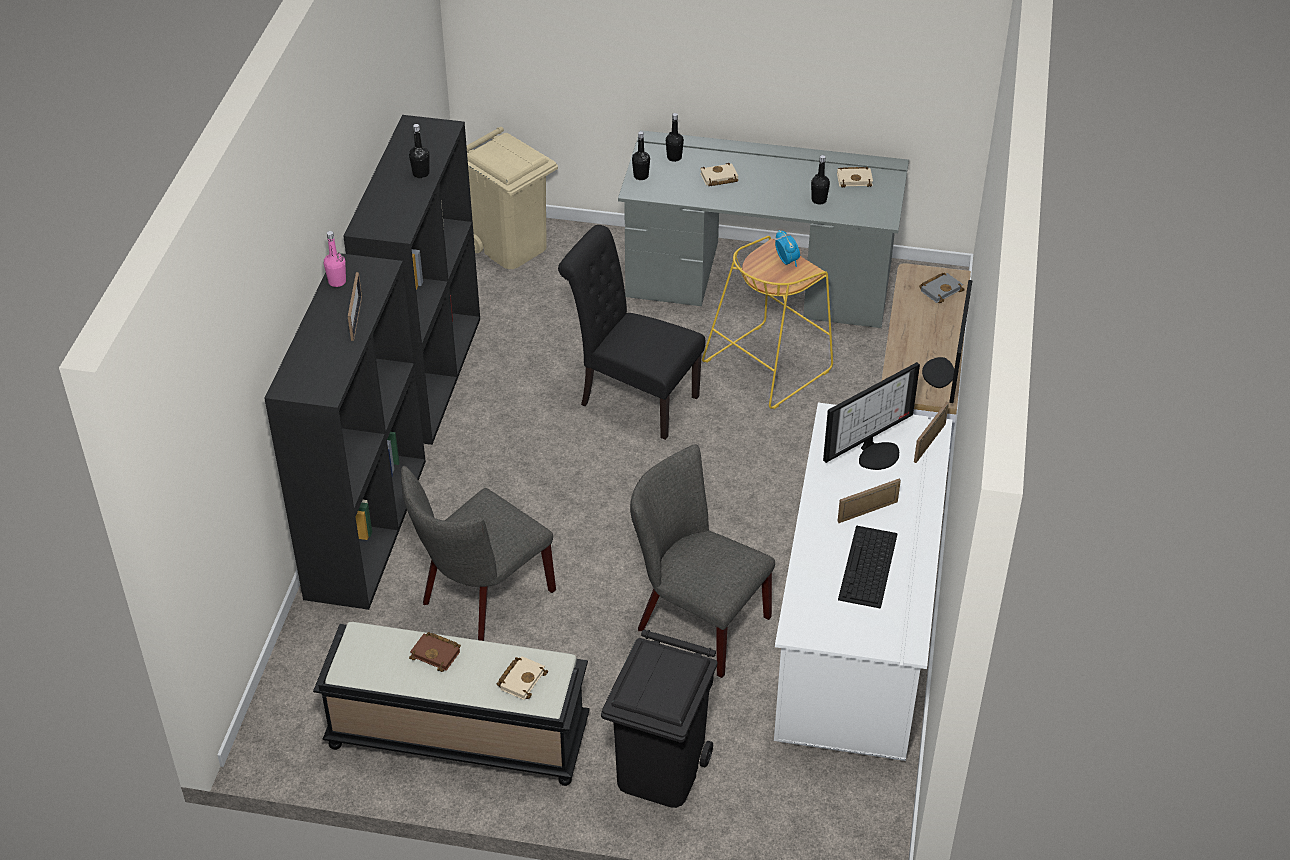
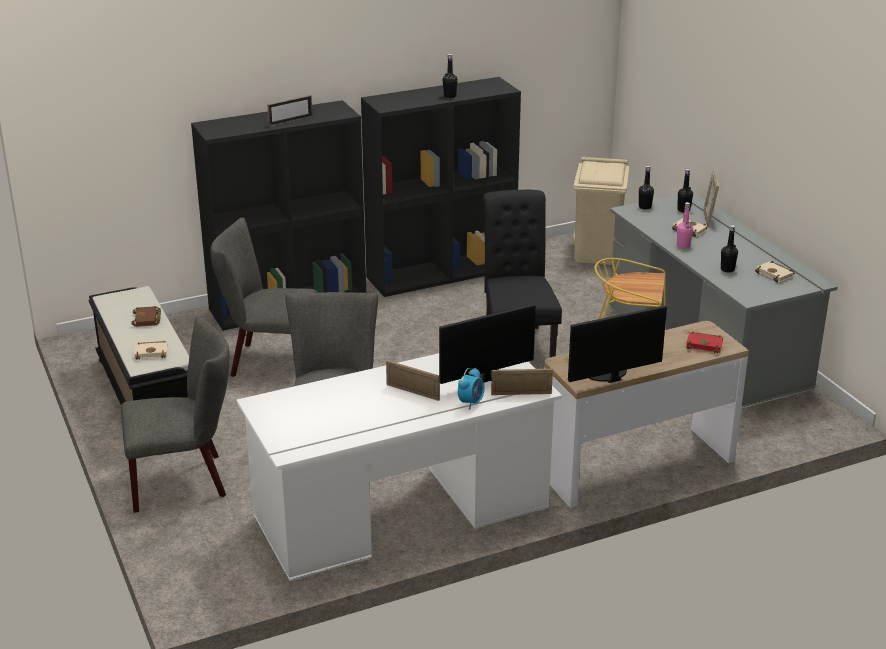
camera: 55 degrees right, 15 degrees down
pink bottle [324,231,346,287] -> pink bottle moved to [677,202,693,248]
black trash can [601,630,717,808] -> grey chair [121,315,230,513]
alarm clock [775,230,800,267] -> alarm clock moved to [458,368,484,410]
monitor [823,362,920,470] -> monitor turned 135 degrees clockwise [439,304,536,384]
keyboard [838,525,898,609] -> none
grey book [919,273,965,303] -> red book [686,331,723,353]
none -> picture frame [703,170,719,227]

